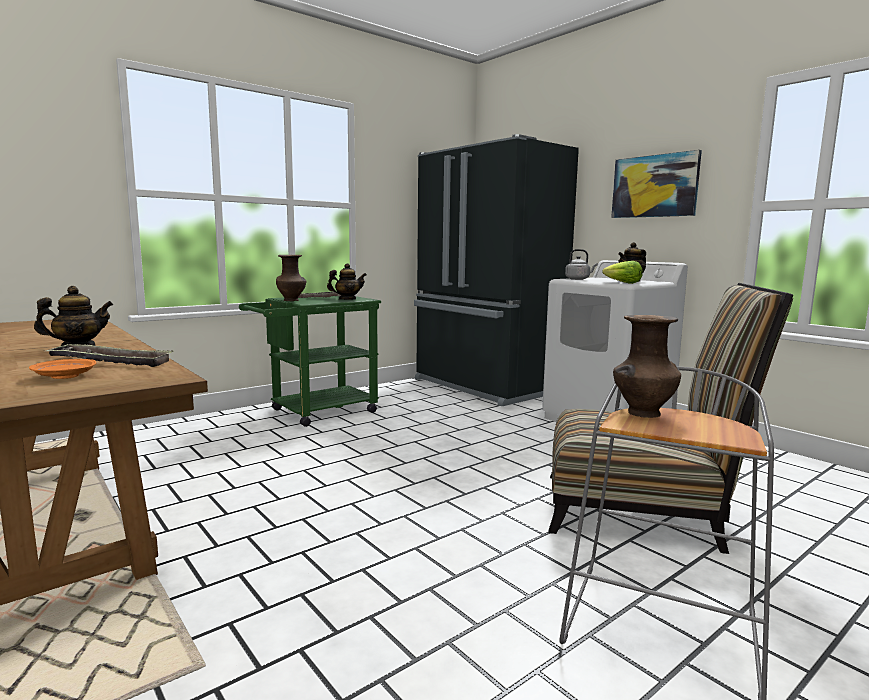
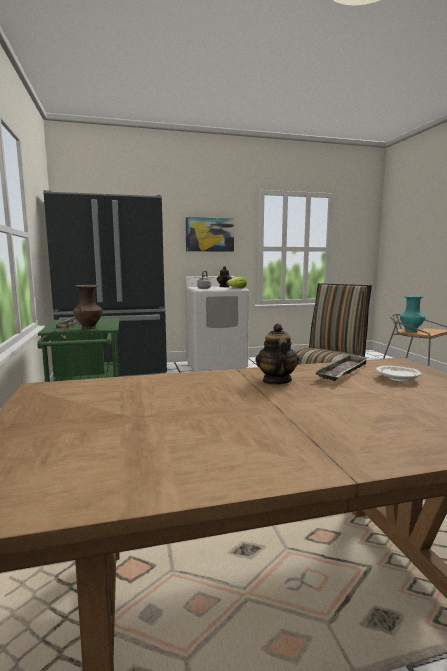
camera: 65 degrees left, 0 degrees up
orange plate [29,359,96,379] -> white plate [376,365,421,381]
teapot [327,263,366,300] -> none
brown vase [613,315,681,418] -> turquoise vase [400,295,425,332]

